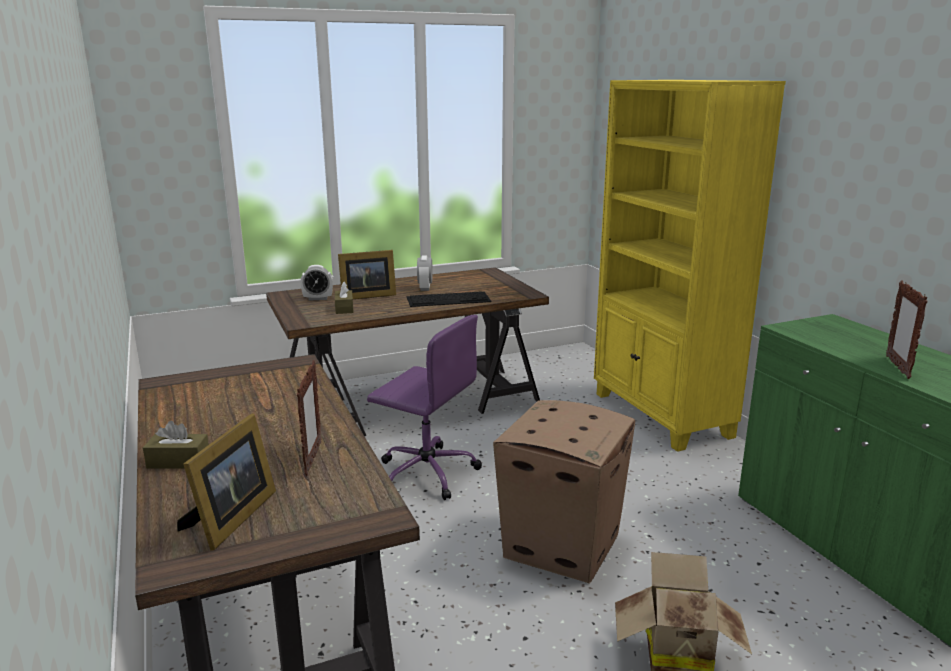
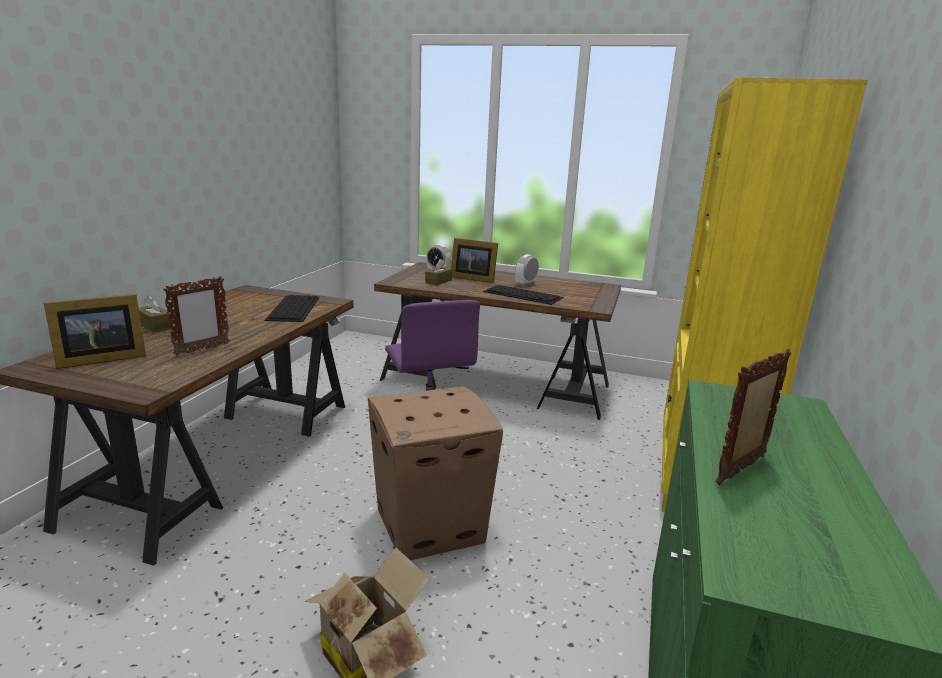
camera: 40 degrees right, 0 degrees up
none -> keyboard [264,295,320,322]

